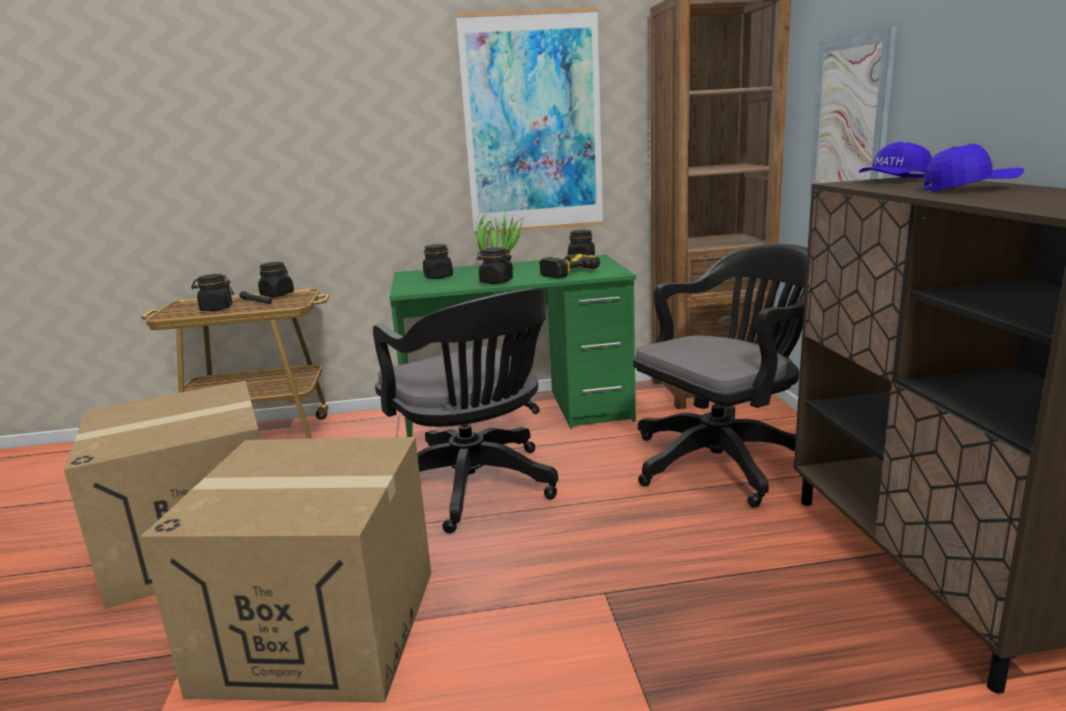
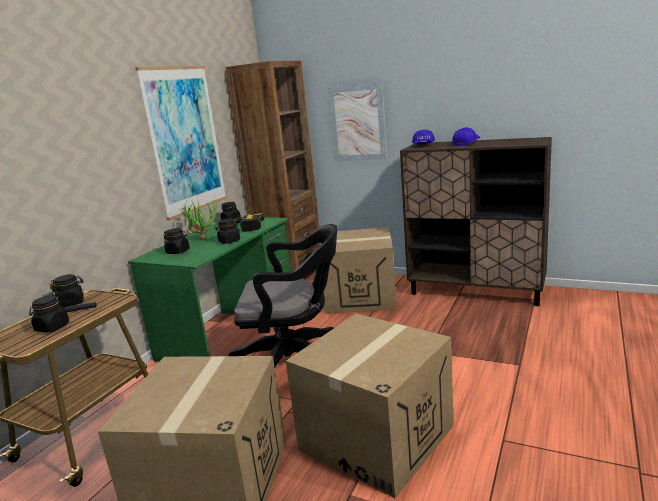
camera: 55 degrees left, 0 degrees up
black office chair [633,244,808,508] -> cardboard box [320,227,396,314]

